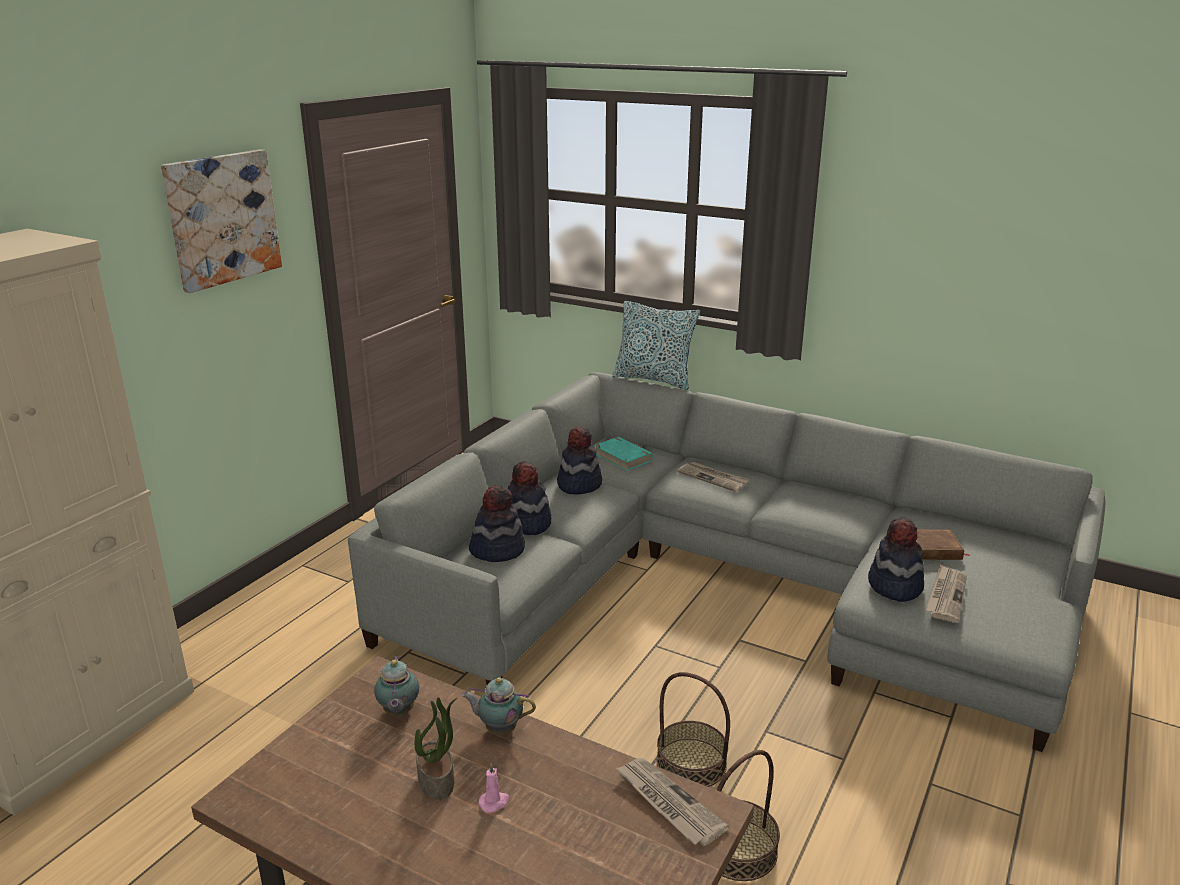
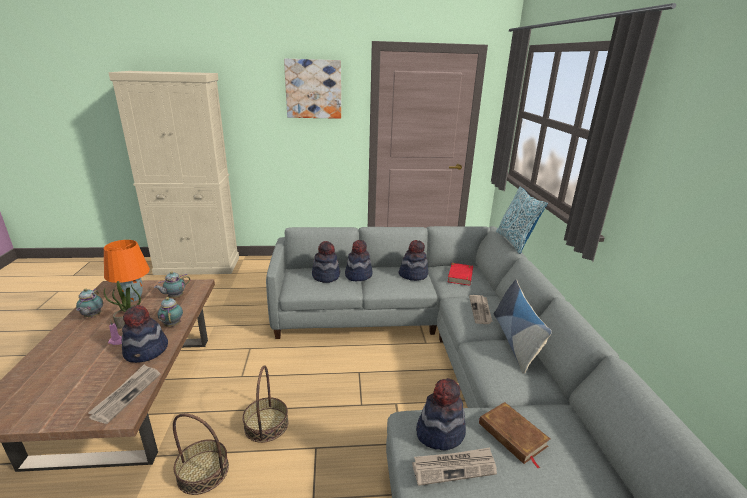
camera: 55 degrees right, 0 degrees up
turquoise book [594,437,653,471] -> red book [448,263,473,286]
none -> teapot [76,288,103,318]
none -> orange table lamp [104,240,150,302]
none -> hat [122,305,168,363]
none -> pillow [494,279,552,374]

